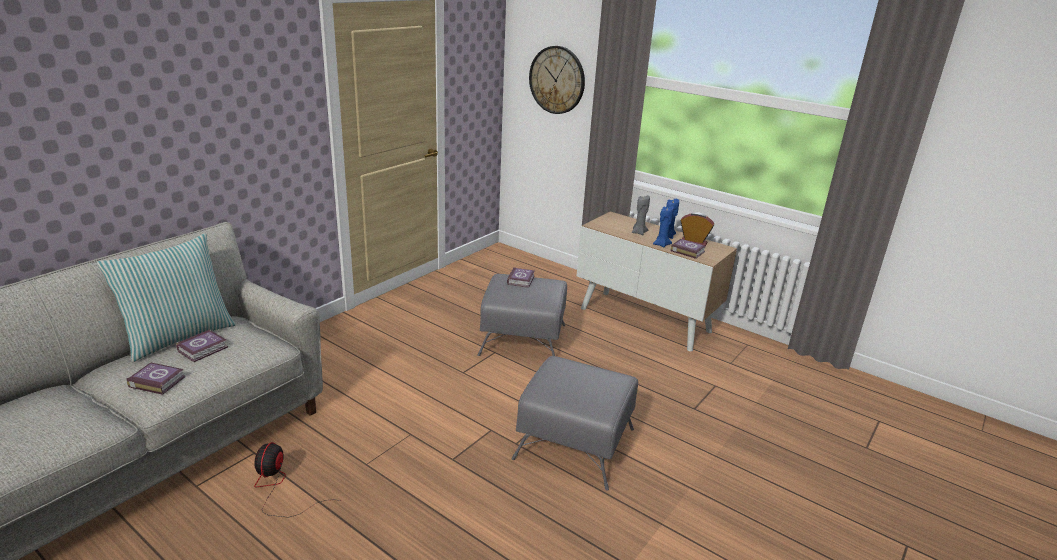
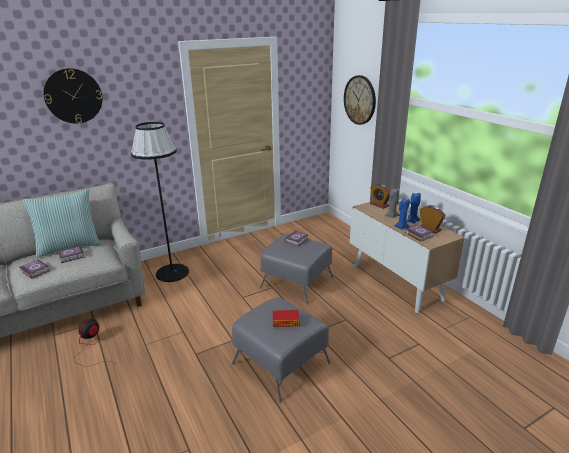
camera: 25 degrees right, 0 degrees up
none -> wall clock [43,68,102,124]
none -> black floor lamp [131,122,189,282]
none -> book [273,310,299,327]
none -> alarm clock [370,183,390,209]

